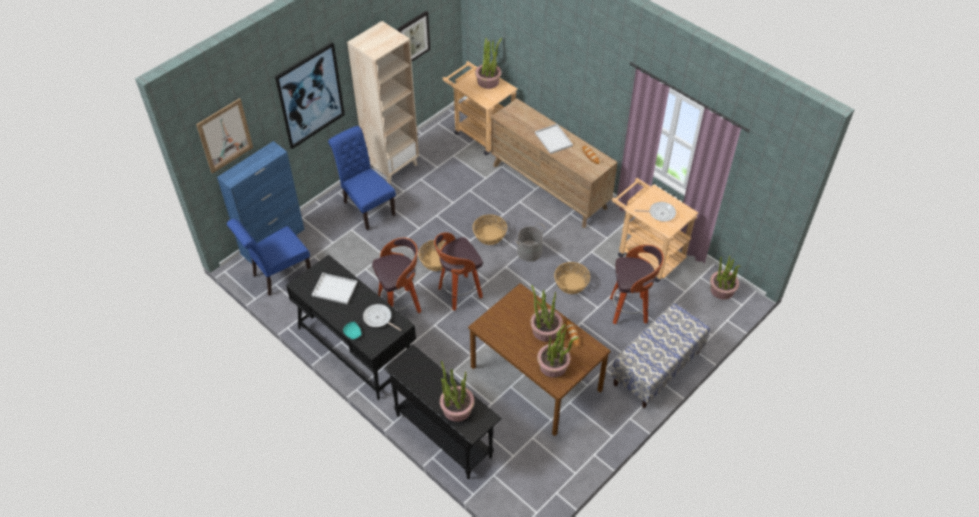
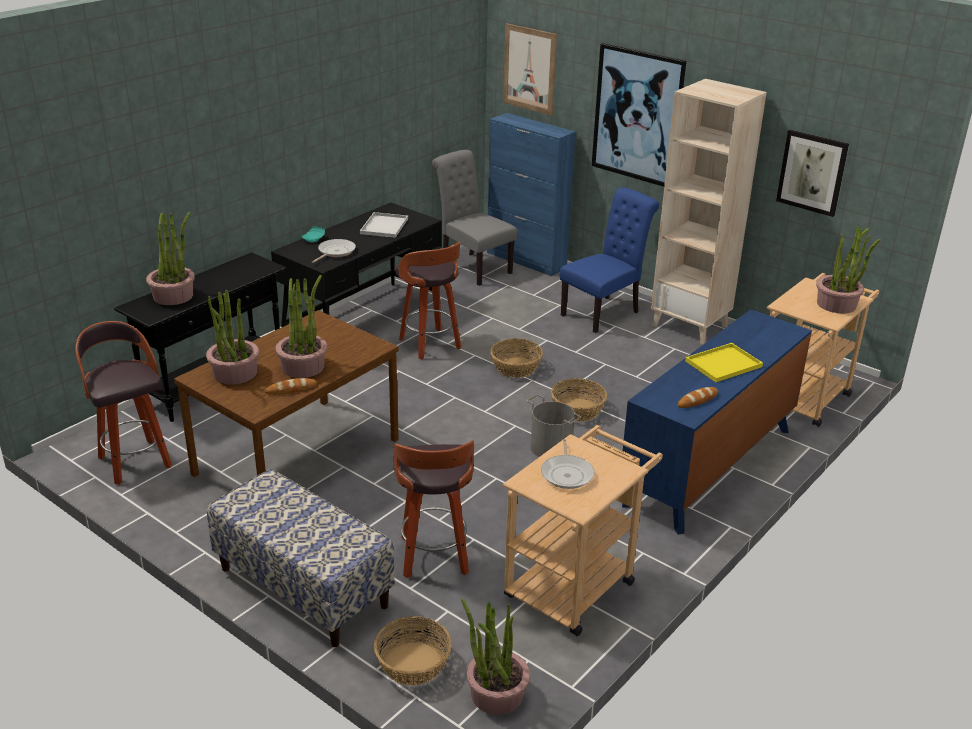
camera: 85 degrees right, 20 degrees down
blue chair [227,219,311,296] -> grey chair [432,150,517,286]
stool [434,232,483,311] -> stool moved to [75,321,172,485]
brown dresser [491,99,618,228] -> blue dresser [622,309,812,535]
white tray [535,124,573,154] -> yellow tray [685,343,763,382]
basket [554,262,590,294] -> basket moved to [374,616,452,685]

